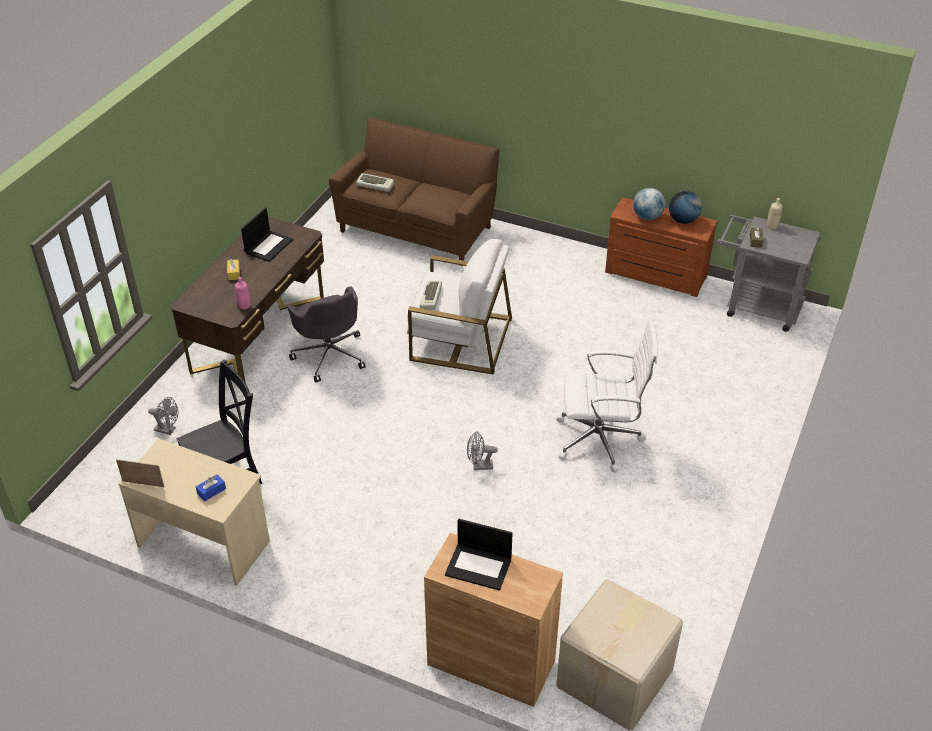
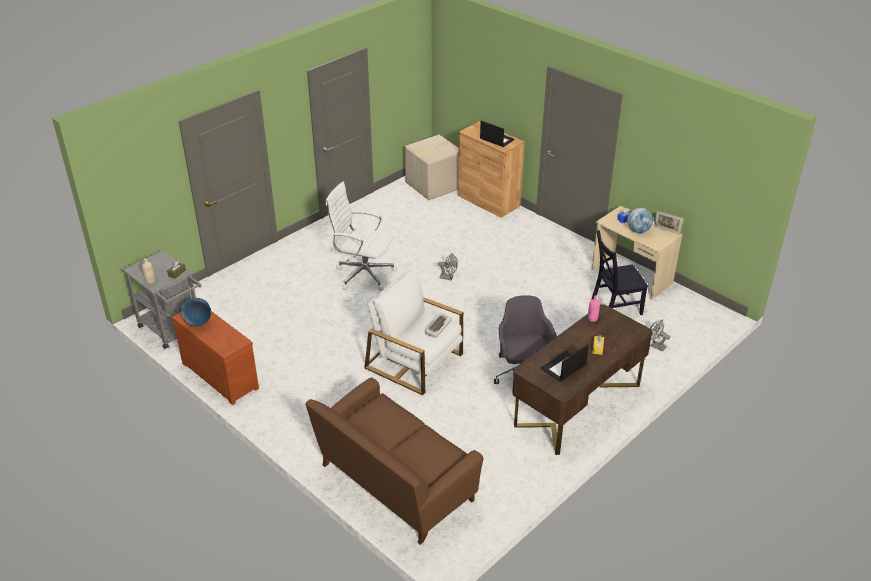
camera: 160 degrees left, 5 degrees down
keyboard [357,173,394,192] -> none
globe [633,188,665,220] -> globe moved to [627,208,653,233]

